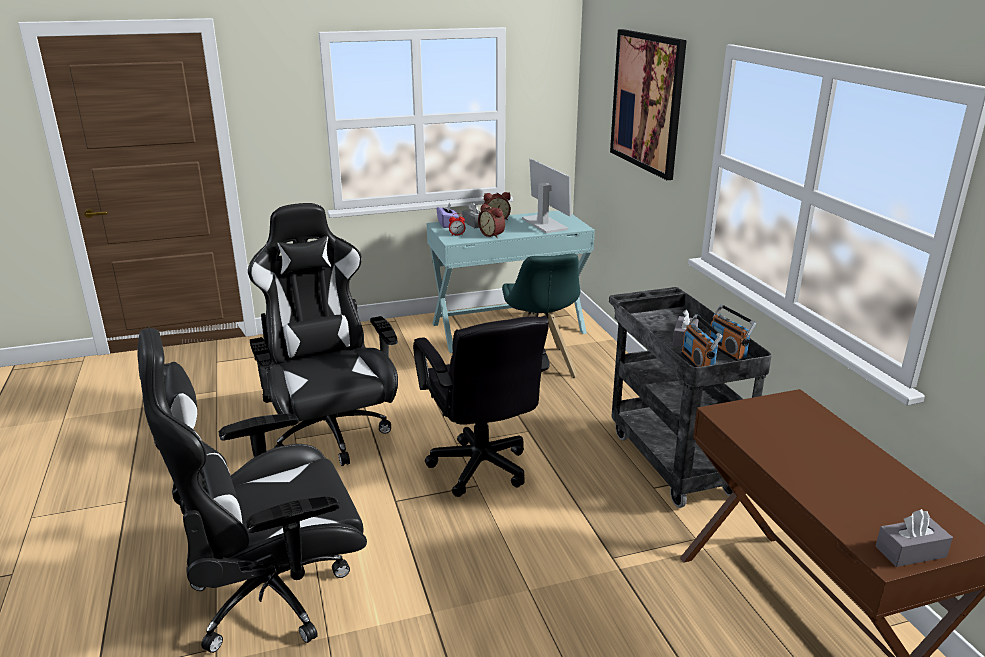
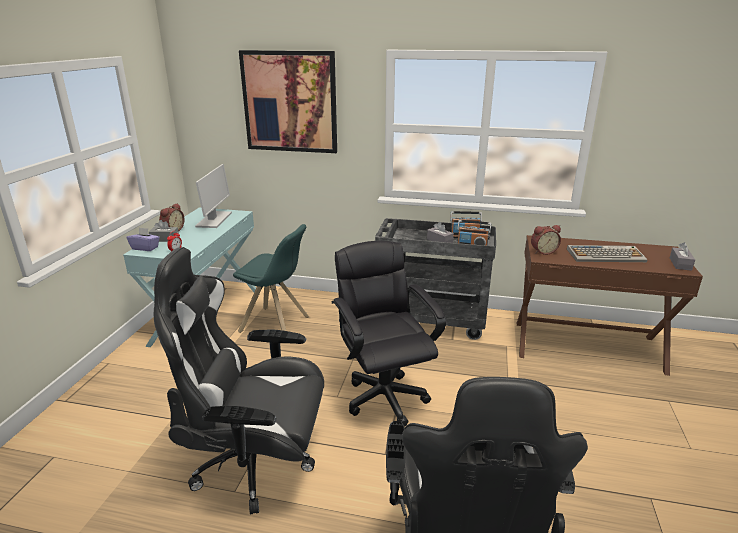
camera: 60 degrees left, 0 degrees up
black office chair [413,315,550,497] -> black office chair turned 120 degrees counterclockwise [331,241,446,427]
alarm clock [478,204,505,238] -> alarm clock moved to [531,225,561,255]
monitor [522,159,572,233] -> monitor turned 90 degrees clockwise [195,164,232,228]
none -> keyboard [567,245,647,262]

